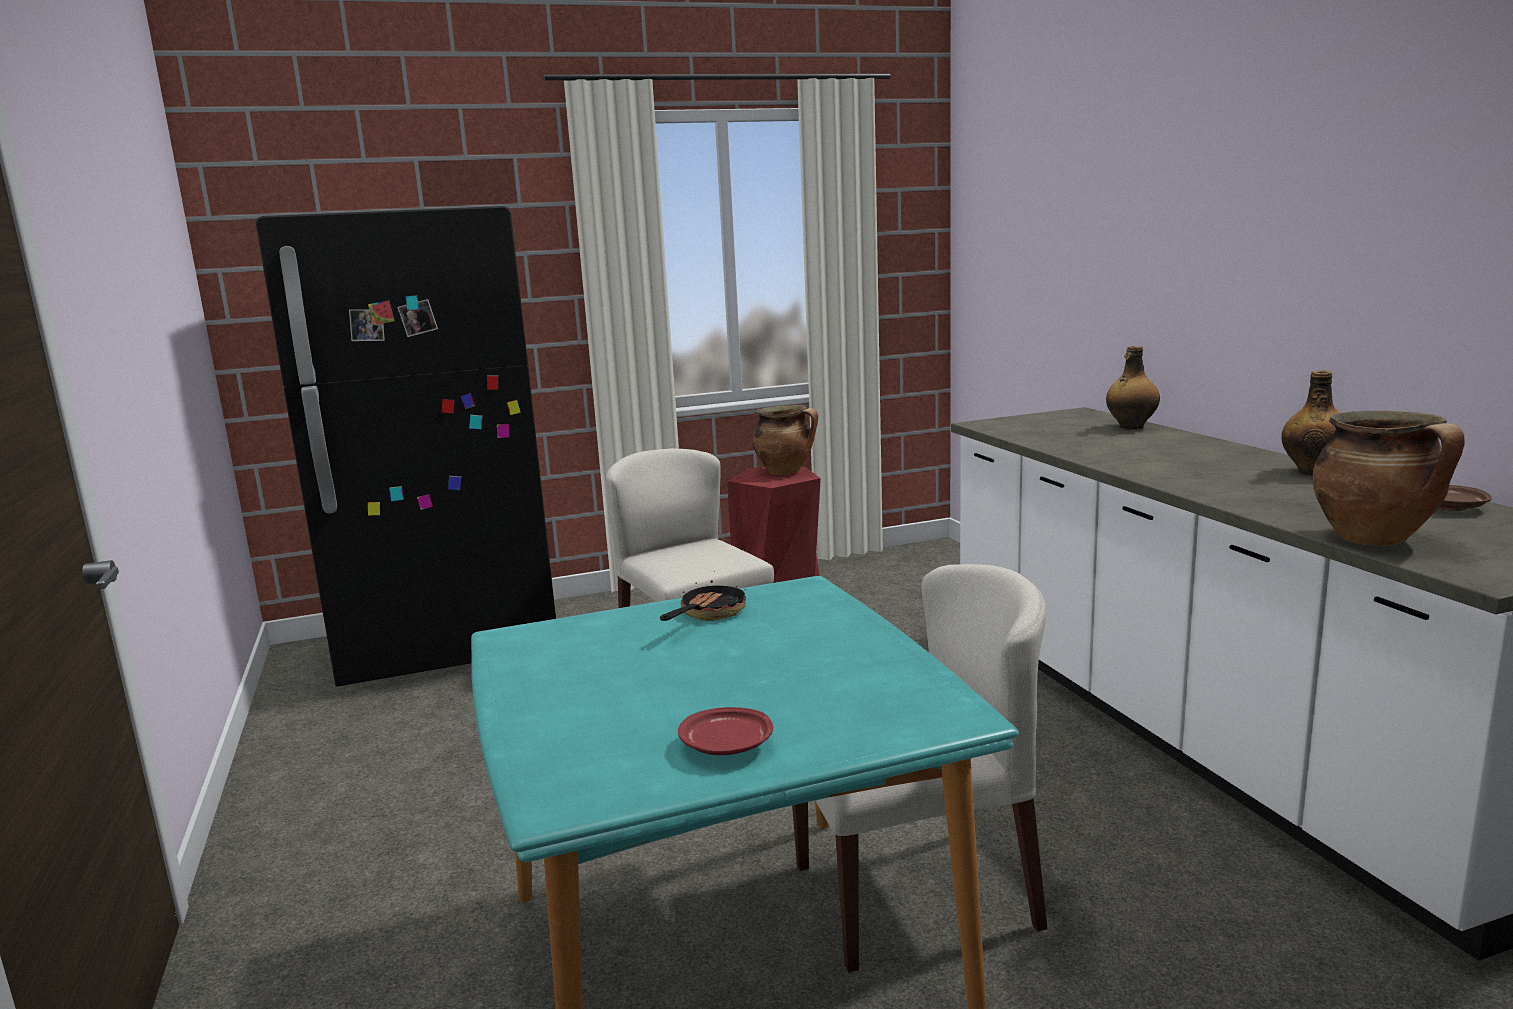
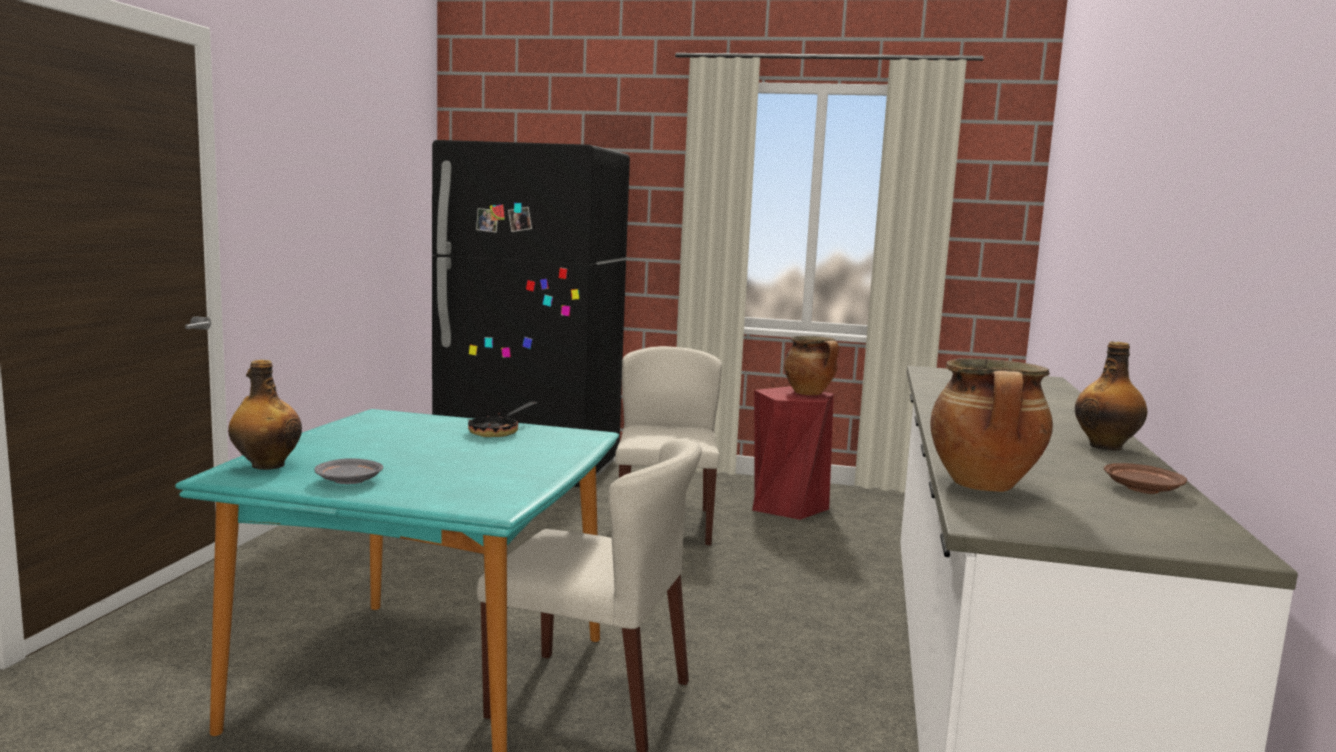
camera: 30 degrees right, 5 degrees down
frying pan [660,571,746,621] -> frying pan turned 150 degrees clockwise [467,402,537,437]
red plate [678,707,773,755] -> grey plate [315,458,383,484]
bottle [1106,346,1160,429] -> bottle moved to [228,360,302,470]

